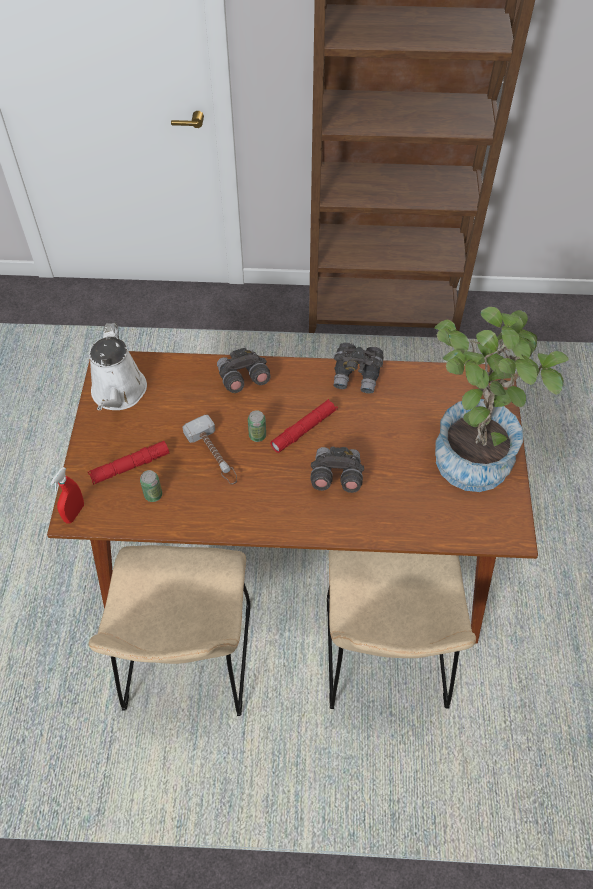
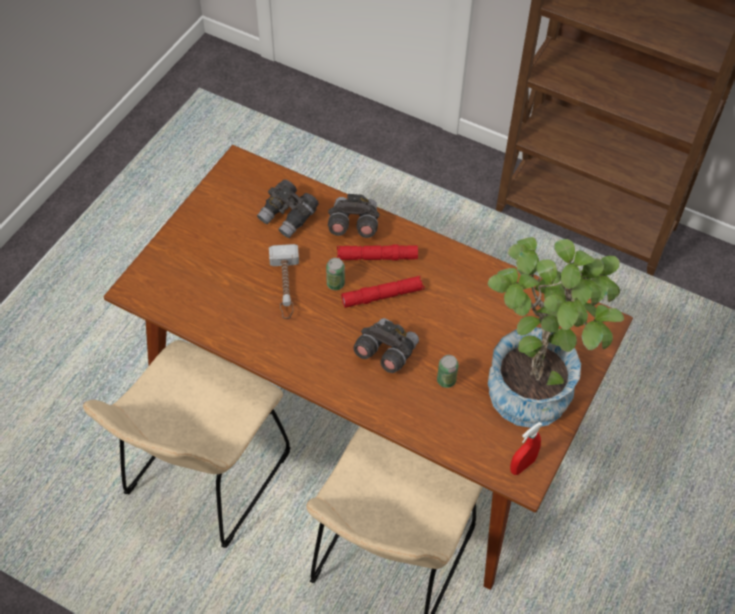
camera: 25 degrees right, 0 degrees up
red spray bottle [50,467,84,524] -> red spray bottle moved to [510,422,542,475]
red flashlight [88,441,169,485] -> red flashlight moved to [337,244,418,260]
white watering can [89,323,147,410] -> none
can [140,470,162,502] -> can moved to [437,355,458,388]
grey binoculars [333,342,384,394] -> grey binoculars moved to [257,180,319,238]

